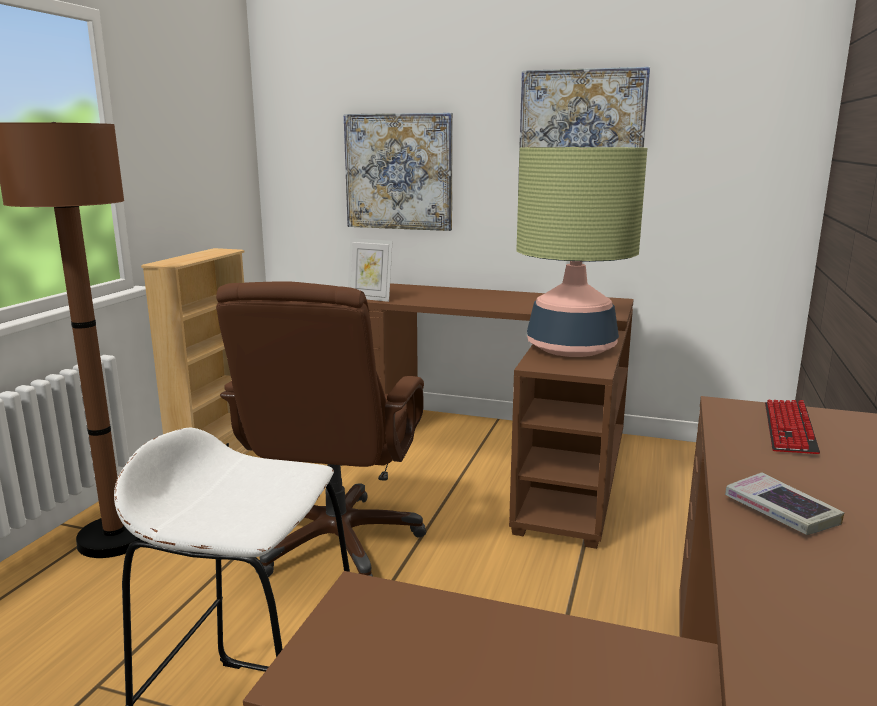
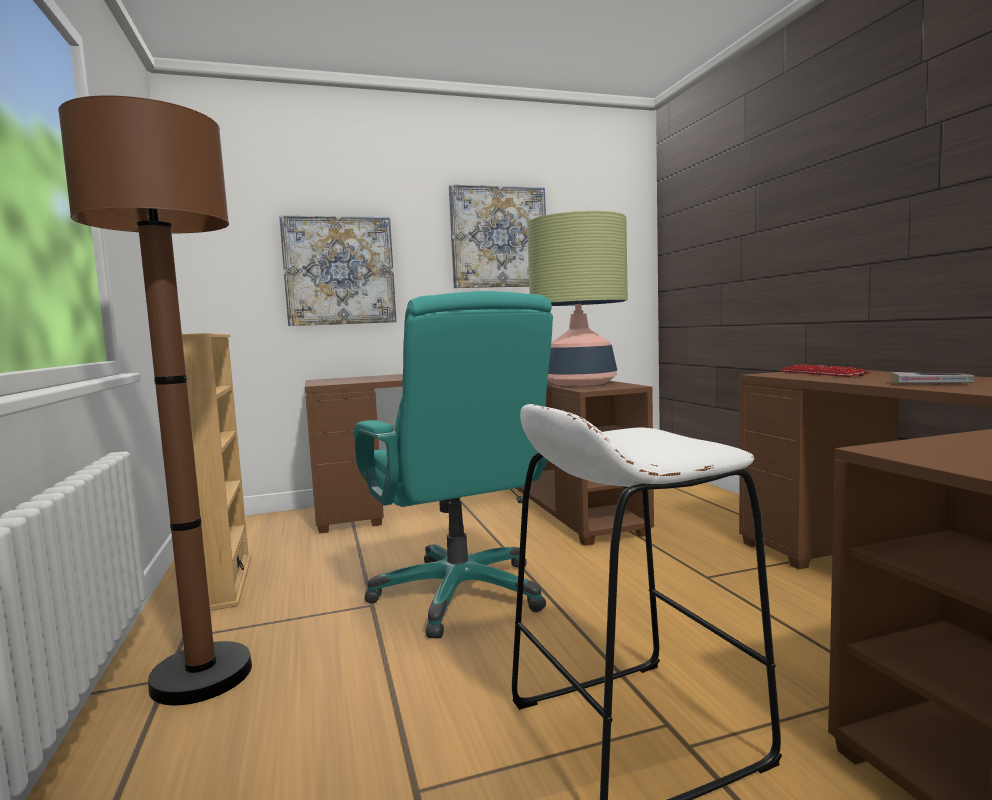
camera: 35 degrees left, 10 degrees down
brown office chair [216,281,426,577] -> turquoise office chair [354,291,553,639]
picture frame [348,238,393,302] -> none

